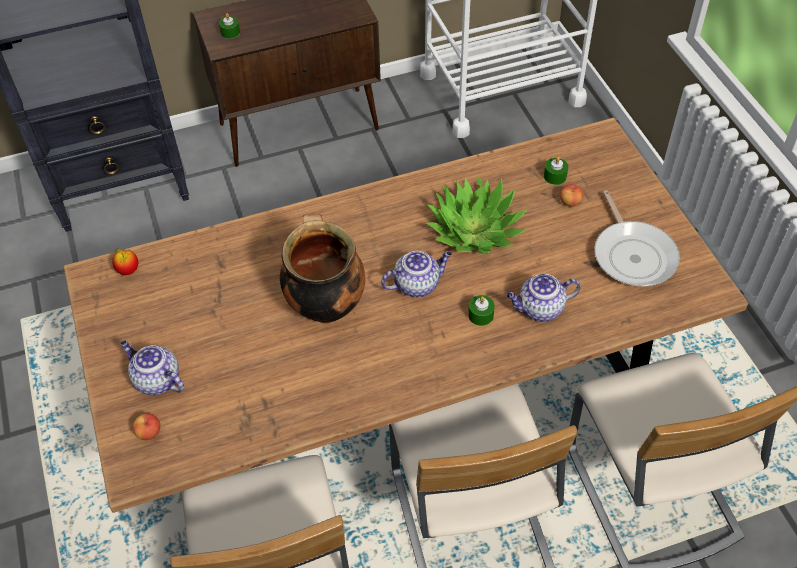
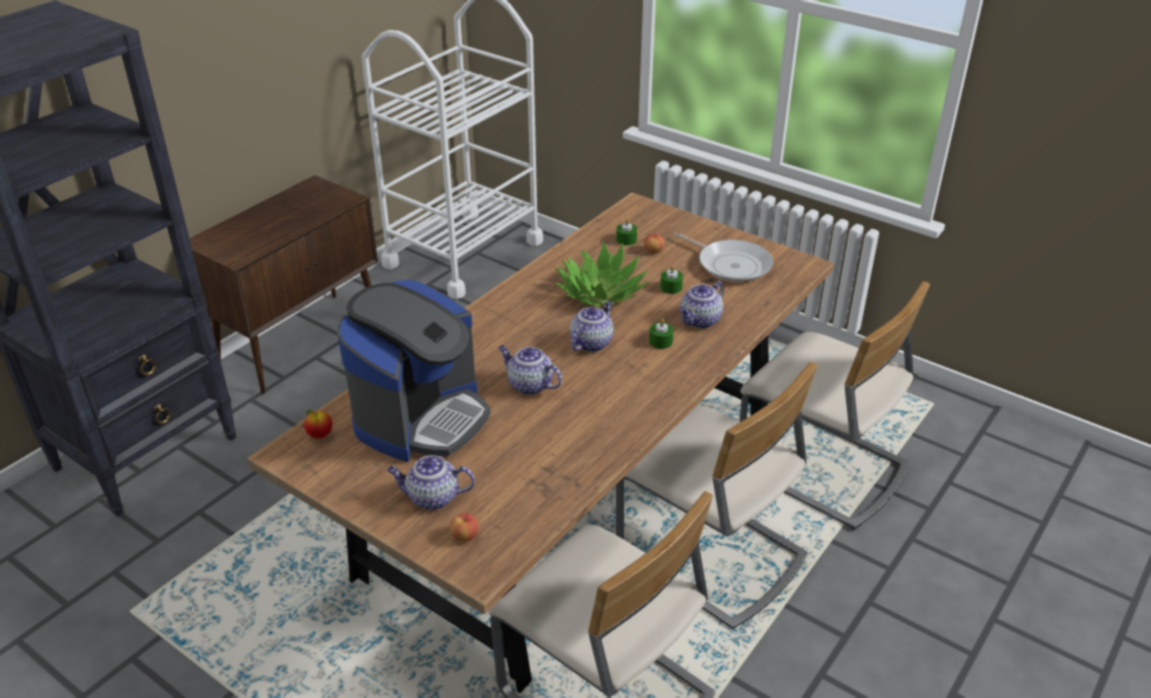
camera: 35 degrees left, 15 degrees down
green candle [219,13,240,39] -> green candle moved to [660,265,683,294]
cooking pot [280,214,365,323] -> teapot [498,345,562,395]
none -> coffee machine [337,280,491,462]

